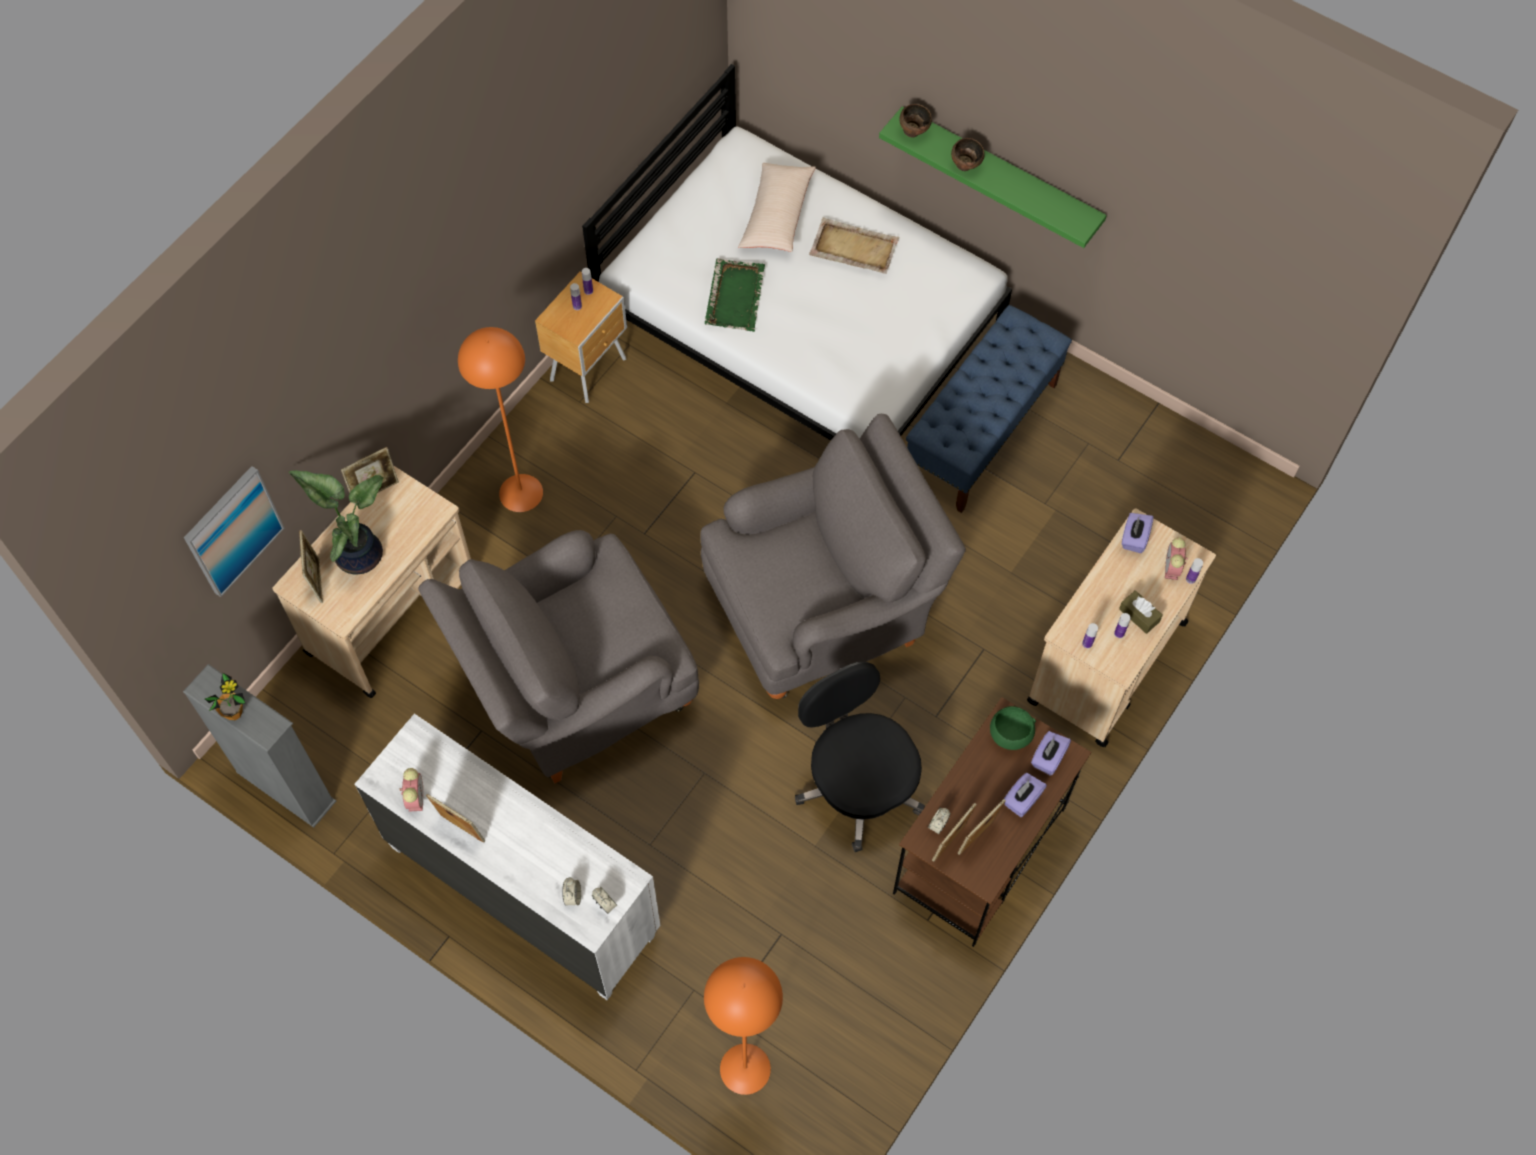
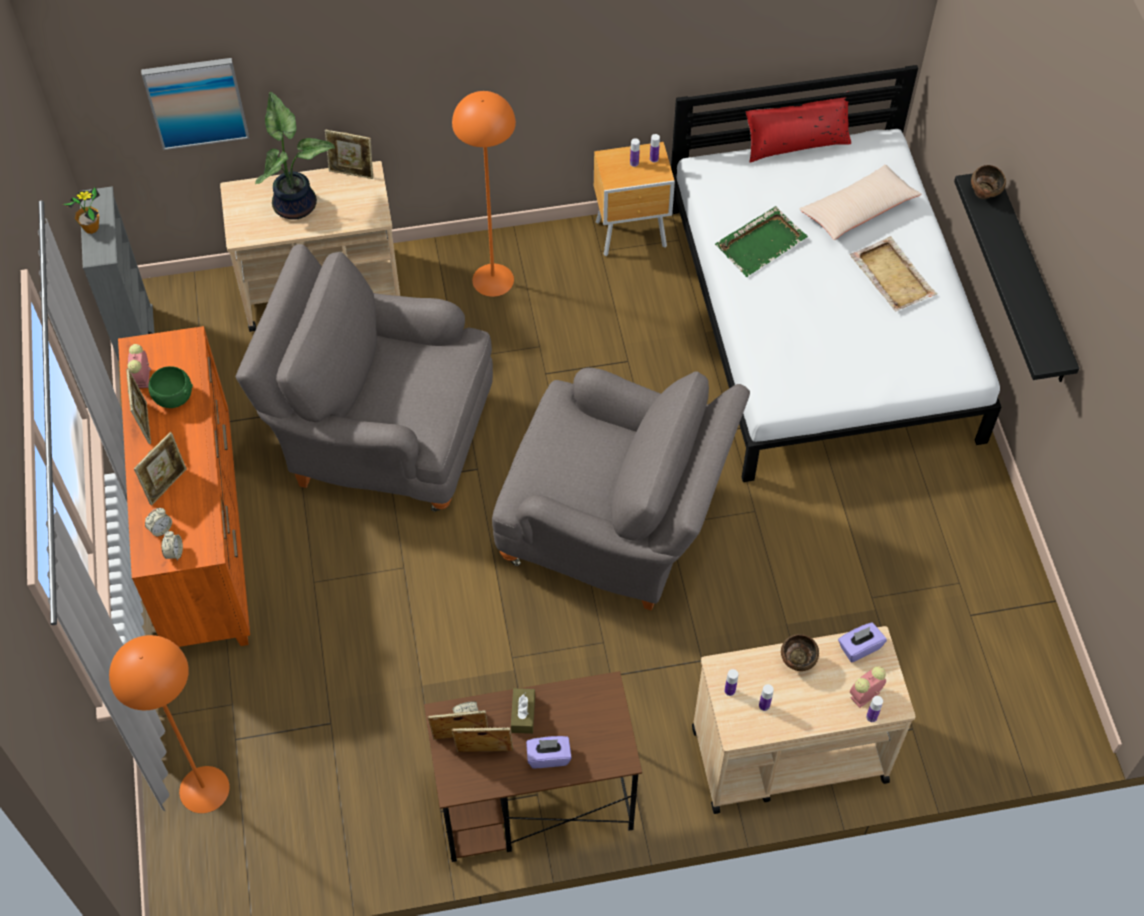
camera: 45 degrees right, 5 degrees down
picture frame [299,530,323,603] -> picture frame moved to [134,432,187,506]
white dresser [355,714,661,1000] -> orange dresser [118,326,250,647]
alarm clock [399,768,423,812] -> alarm clock turned 135 degrees clockwise [127,344,151,388]
black office chair [795,661,925,852] -> none
green shelf [879,106,1107,248] -> black shelf [954,174,1079,382]
blue bench [906,305,1072,513] -> none
brown bowl [951,138,985,171] -> brown bowl moved to [781,634,819,671]
green bowl [990,706,1036,750] -> green bowl moved to [148,366,193,408]
purple tissue box [1031,731,1071,776] -> none
brown tissue box [1119,590,1163,634] -> brown tissue box moved to [511,688,535,734]
none -> red pillow [746,92,851,163]

